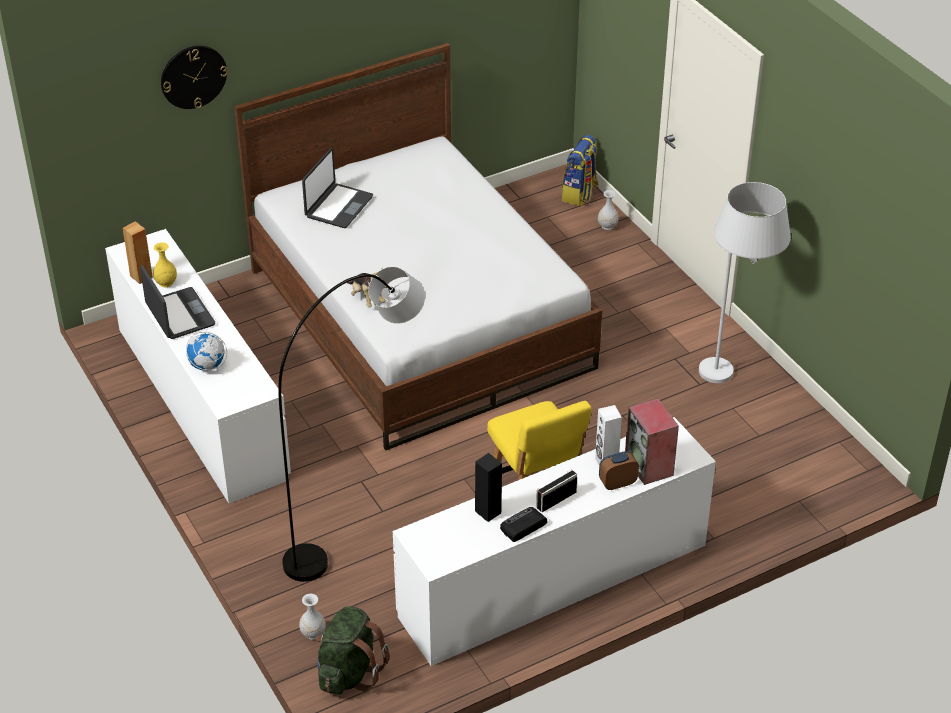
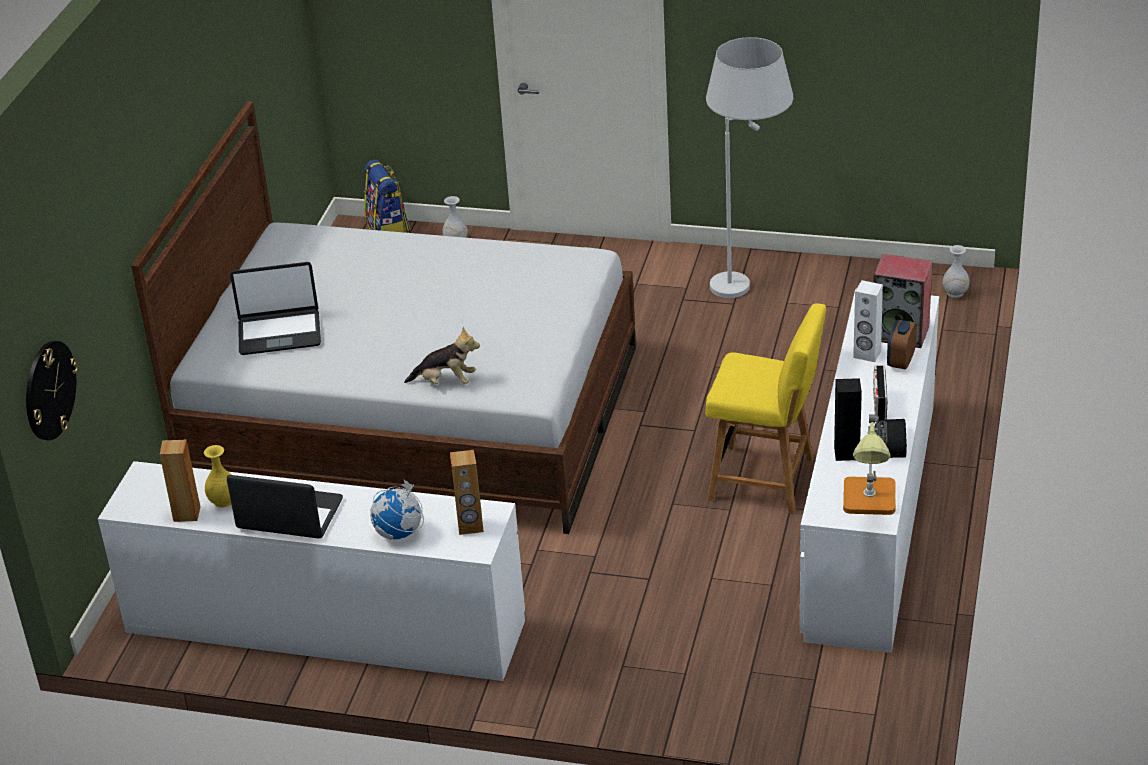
camera: 45 degrees left, 5 degrees down
wall clock [161,46,228,109] -> wall clock moved to [26,341,78,440]
grey floor lamp [278,267,425,582] -> none
white vase [299,594,326,640] -> white vase moved to [942,245,970,298]
laptop [302,148,373,228] -> laptop turned 105 degrees clockwise [230,262,321,355]
green backpack [316,606,390,695] -> none
none -> brown speaker [450,450,484,535]
none -> table lamp [843,414,896,515]

